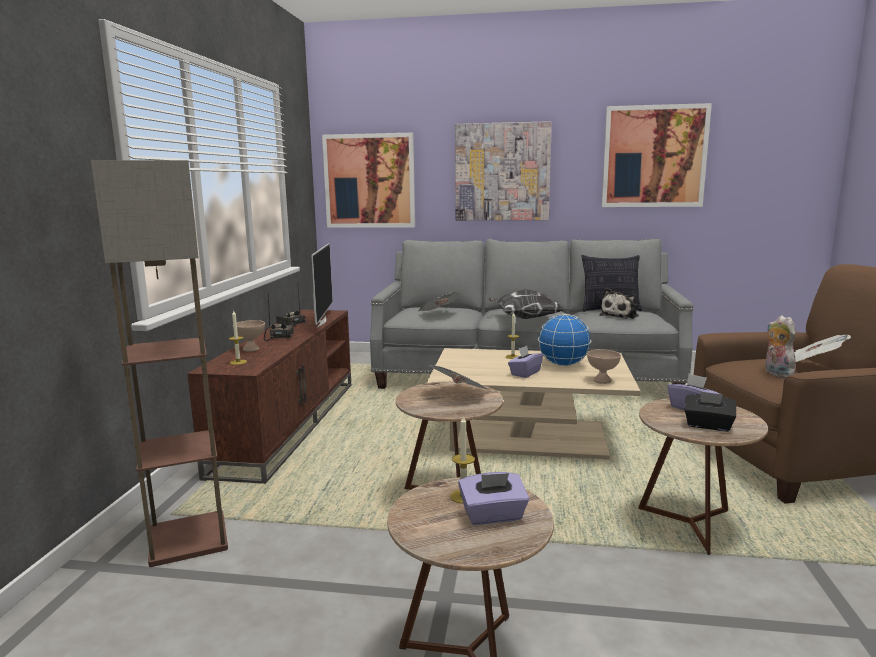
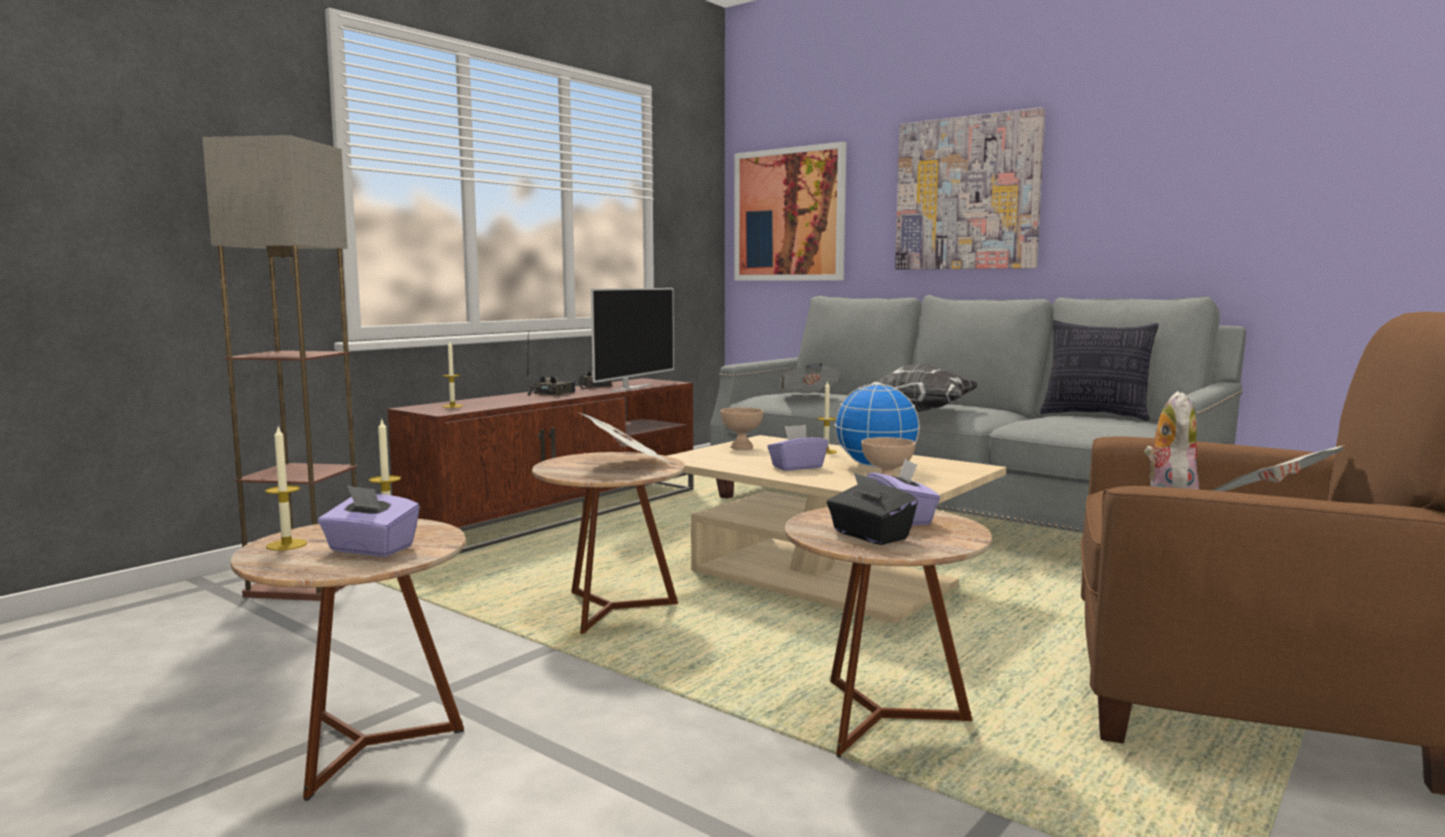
camera: 30 degrees right, 5 degrees down
beige bowl [237,320,265,352] -> beige bowl moved to [721,408,764,450]
plush toy [600,288,639,319] -> none
picture [602,103,712,207] -> none
none -> candle [265,427,308,551]

